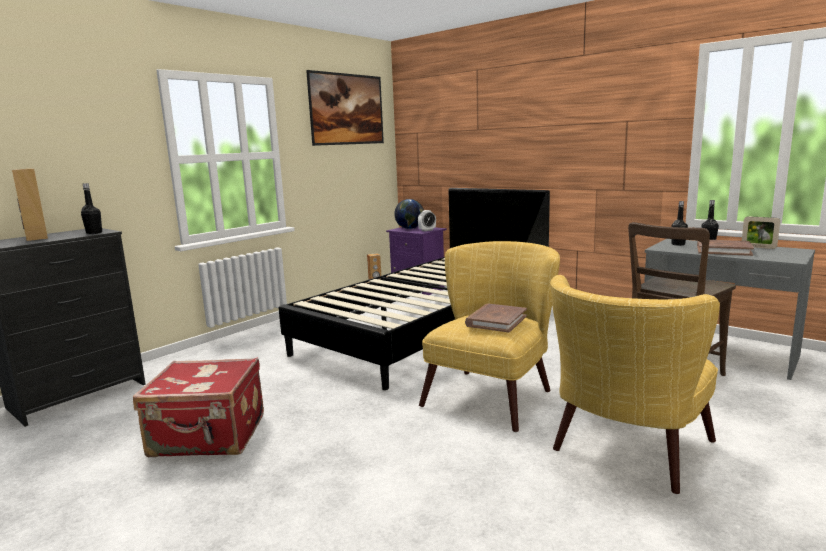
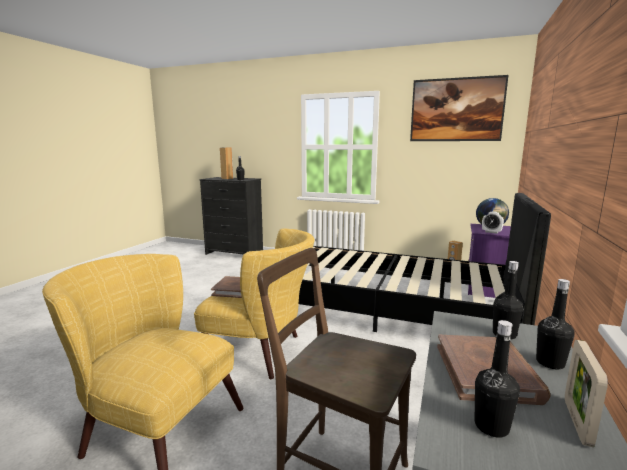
camera: 70 degrees right, 0 degrees up
red suitcase [133,357,264,457] -> none
none -> black bottle [475,320,520,438]

